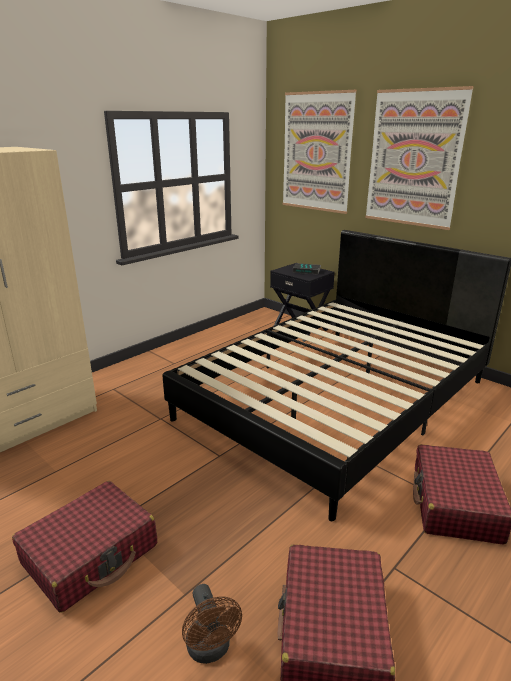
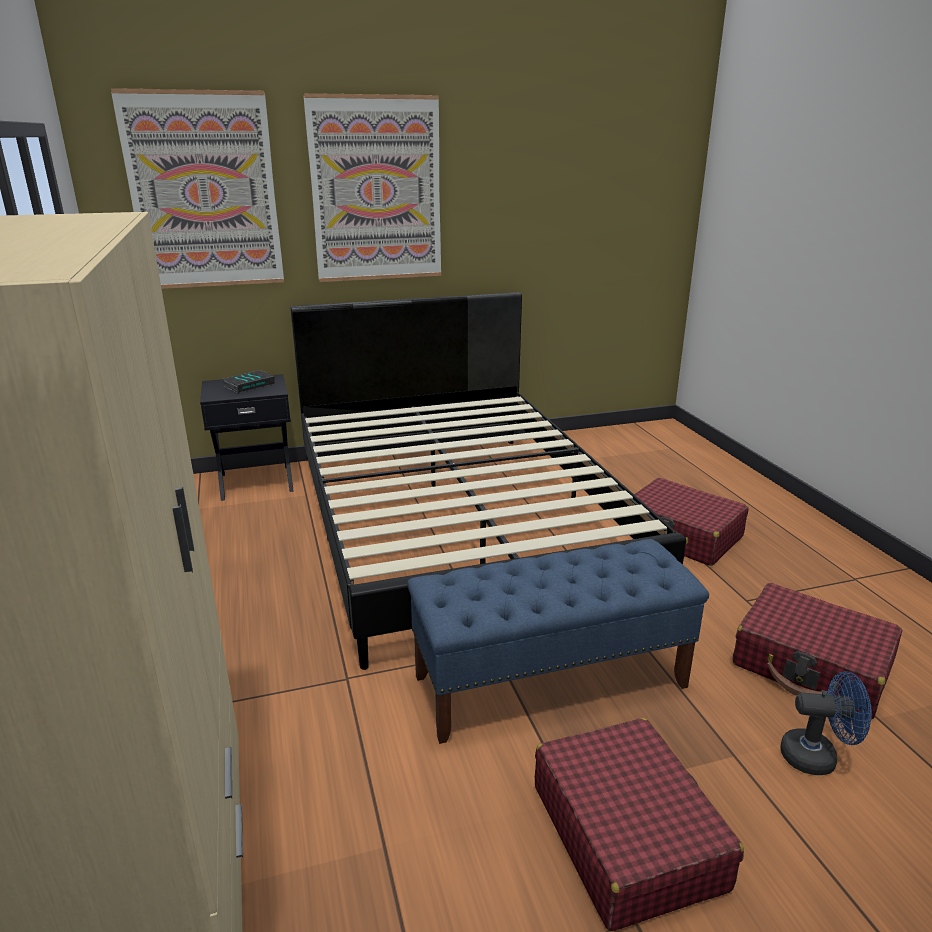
camera: 60 degrees left, 0 degrees up
brown fan [182,584,242,664] -> blue fan [780,671,872,775]
none -> blue bench [407,539,709,744]

